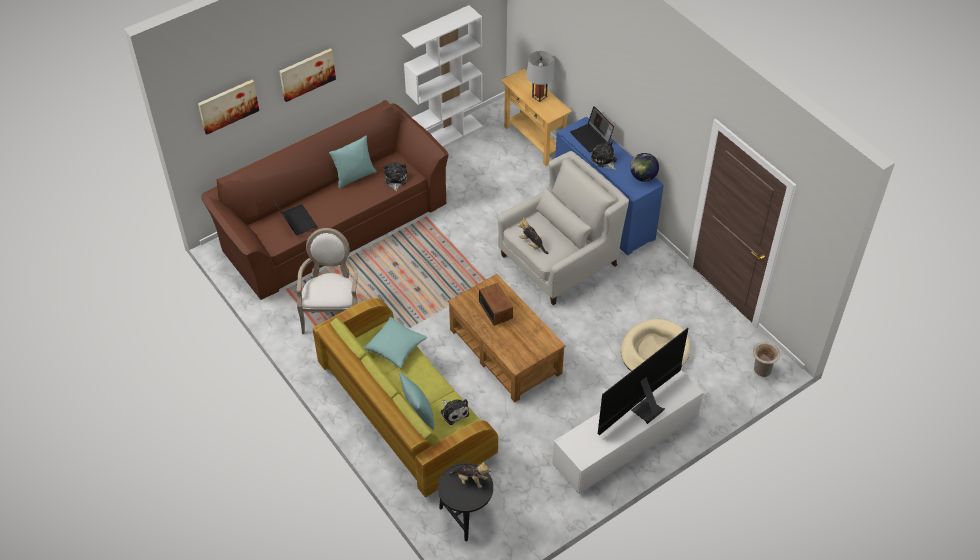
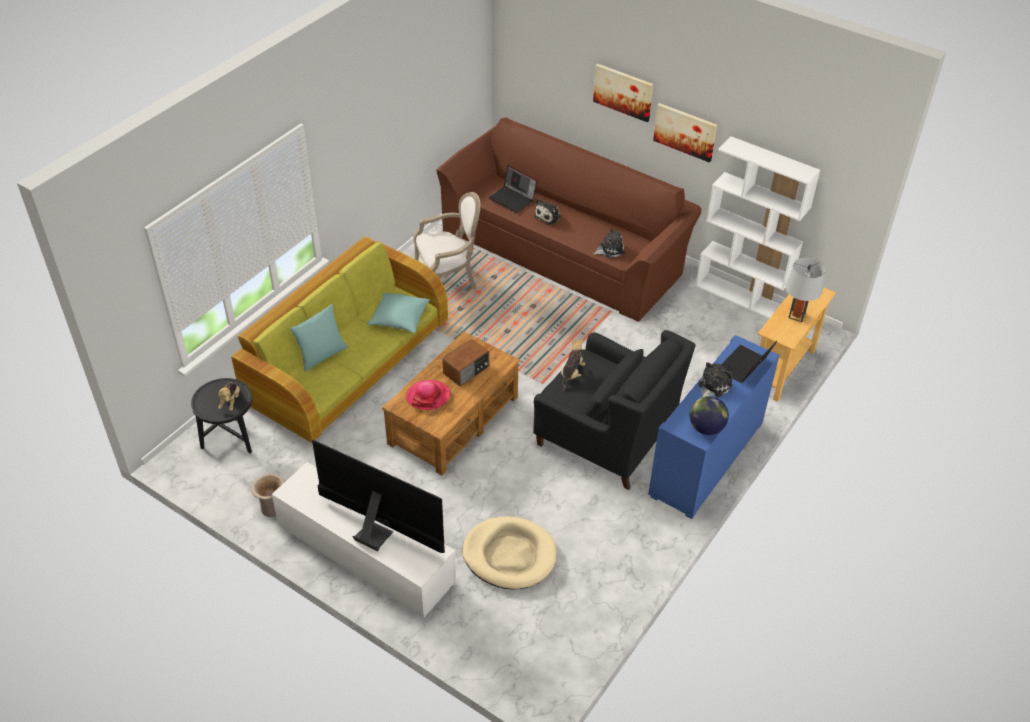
camera: 70 degrees right, 5 degrees down
picture [198,80,259,135] -> picture moved to [653,103,717,163]
laptop [273,200,317,235] -> laptop turned 90 degrees clockwise [489,166,537,213]
turquoise pillow [329,136,377,188] -> none
plush toy [441,399,469,425] -> plush toy moved to [534,199,561,225]
white armchair [497,151,629,305] -> black armchair [533,330,696,490]
beige vase [753,342,780,377] -> beige vase moved to [251,474,284,517]
none -> hat [406,380,451,410]

